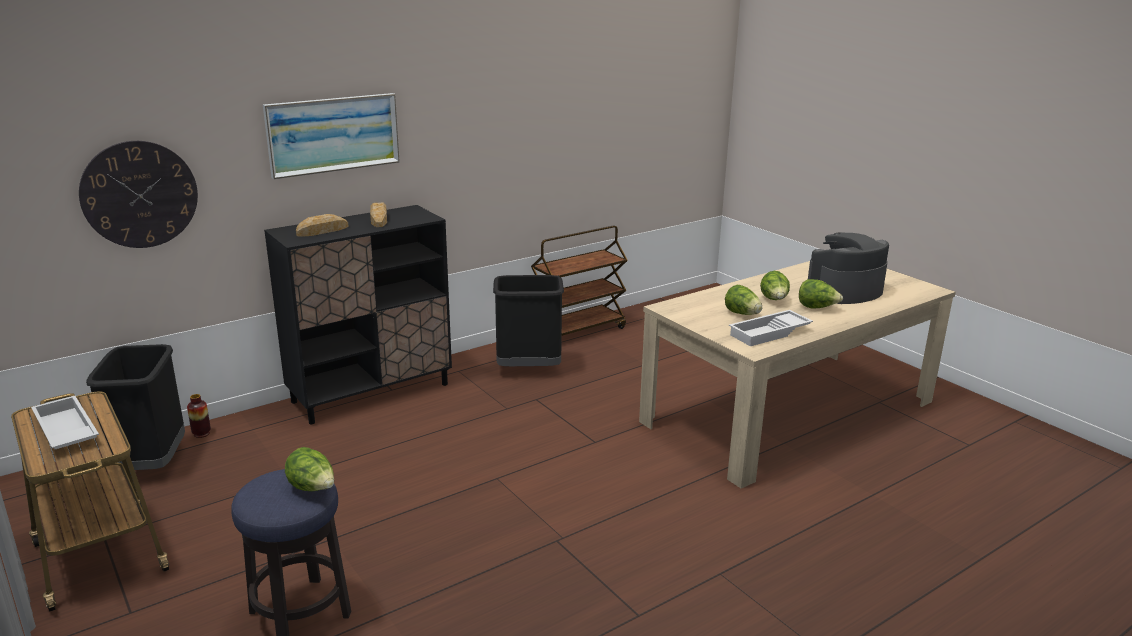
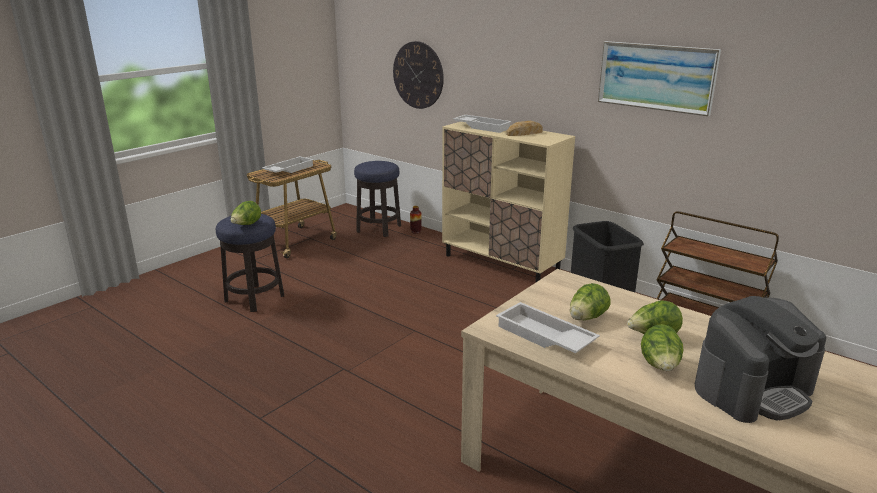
camera: 75 degrees right, 0 degrees up
black trash can [86,344,185,470] -> stool [354,161,401,237]
picture [263,93,400,179] -> picture moved to [598,41,721,116]
black cabinet [264,205,452,424] -> beige cabinet [442,122,575,283]
bread [296,214,349,237] -> white tray [453,115,512,133]
coffee machine [808,233,889,304] -> coffee machine turned 105 degrees clockwise [695,296,826,423]

